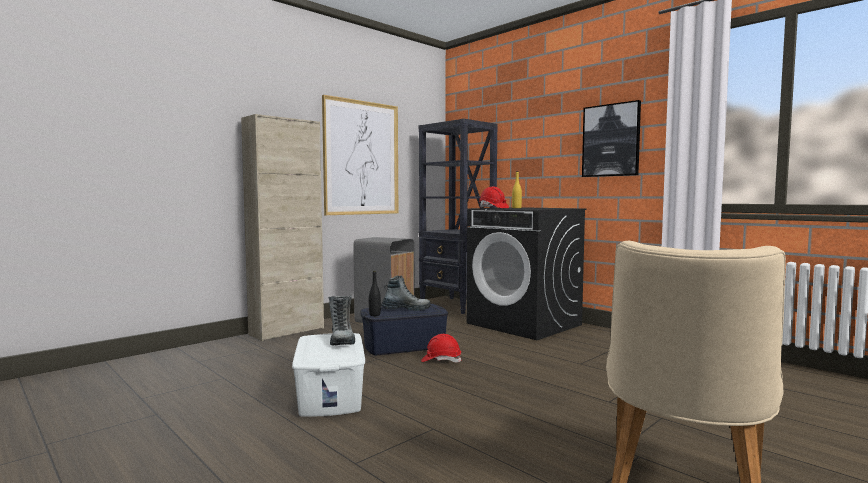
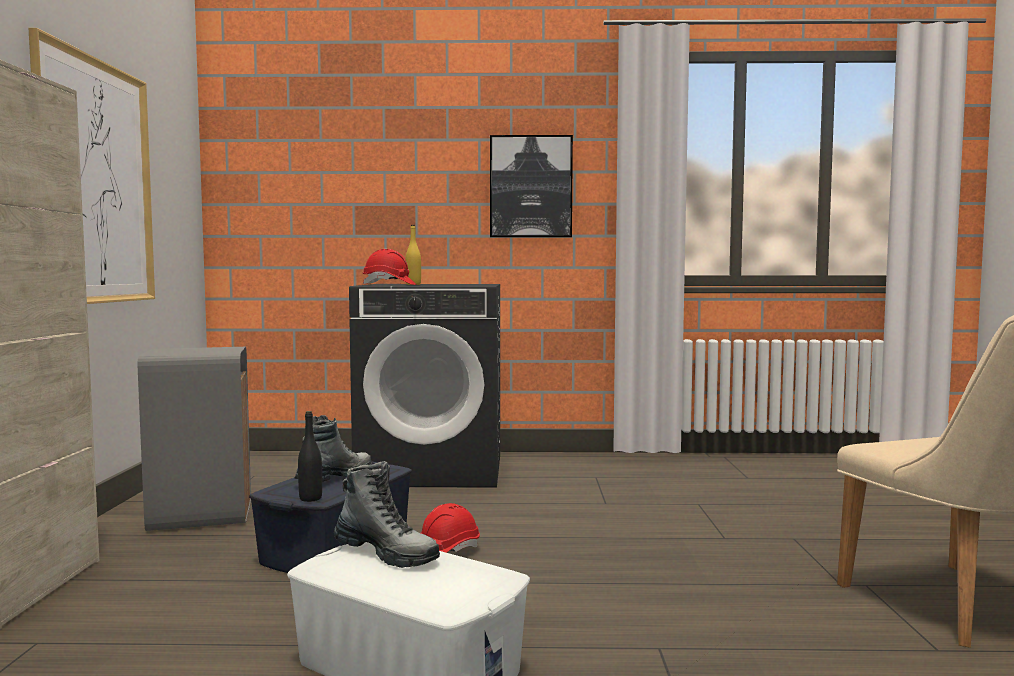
camera: 45 degrees left, 0 degrees up
black bookcase [419,119,498,314] -> none

